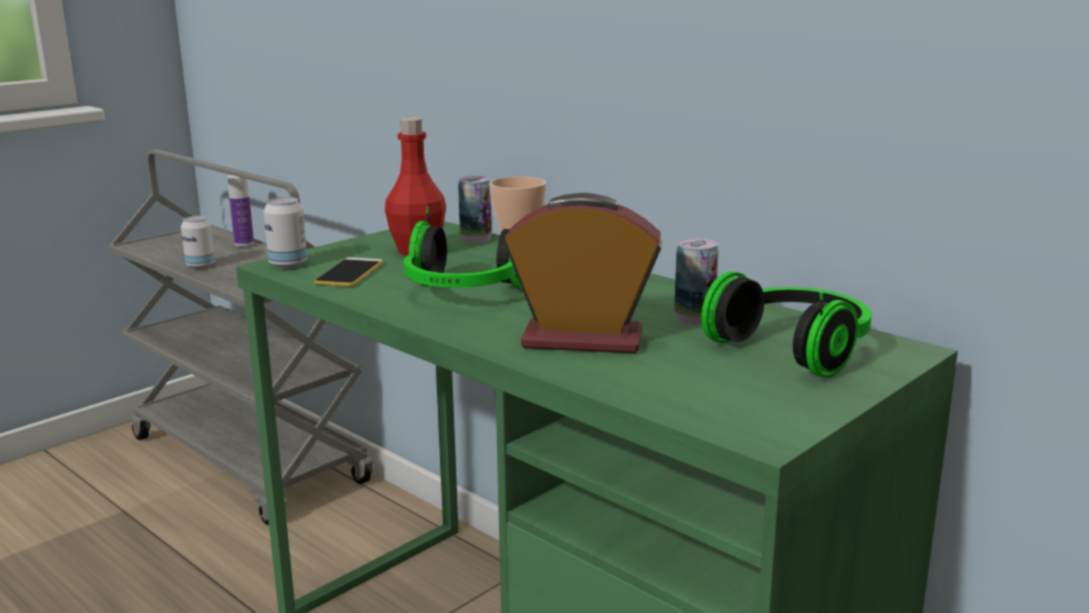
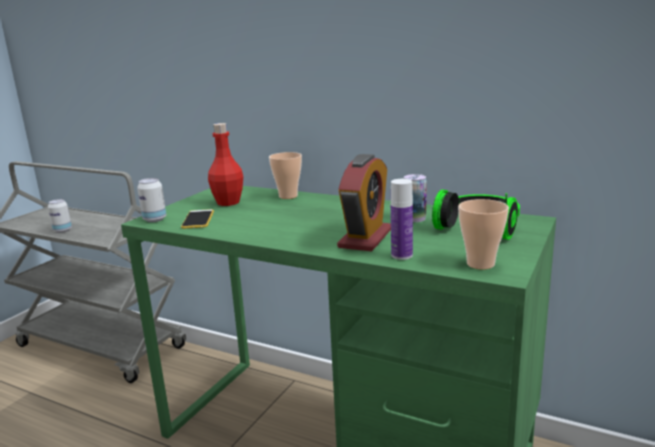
camera: 15 degrees left, 0 degrees up
bottle [227,175,254,246] -> bottle moved to [391,179,413,260]
headphones [404,207,522,289] -> none
can [458,176,492,243] -> none
alarm clock [504,193,662,353] -> alarm clock turned 120 degrees clockwise [337,154,391,251]
none -> cup [458,199,509,269]

